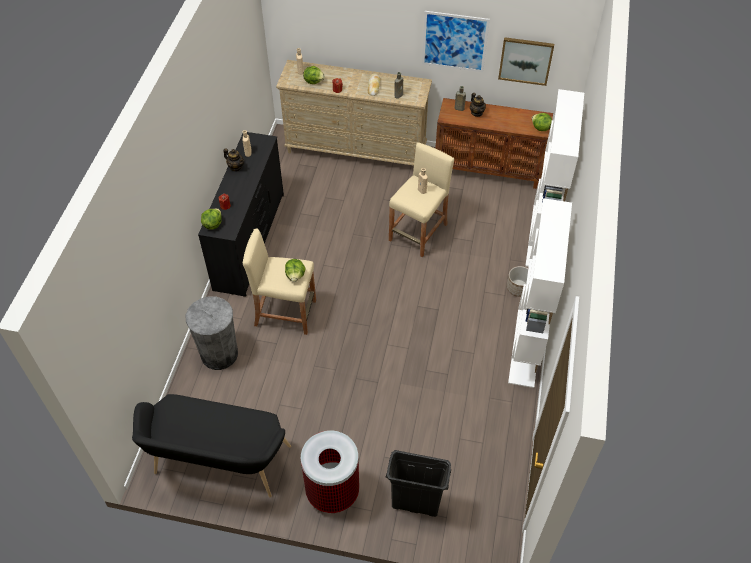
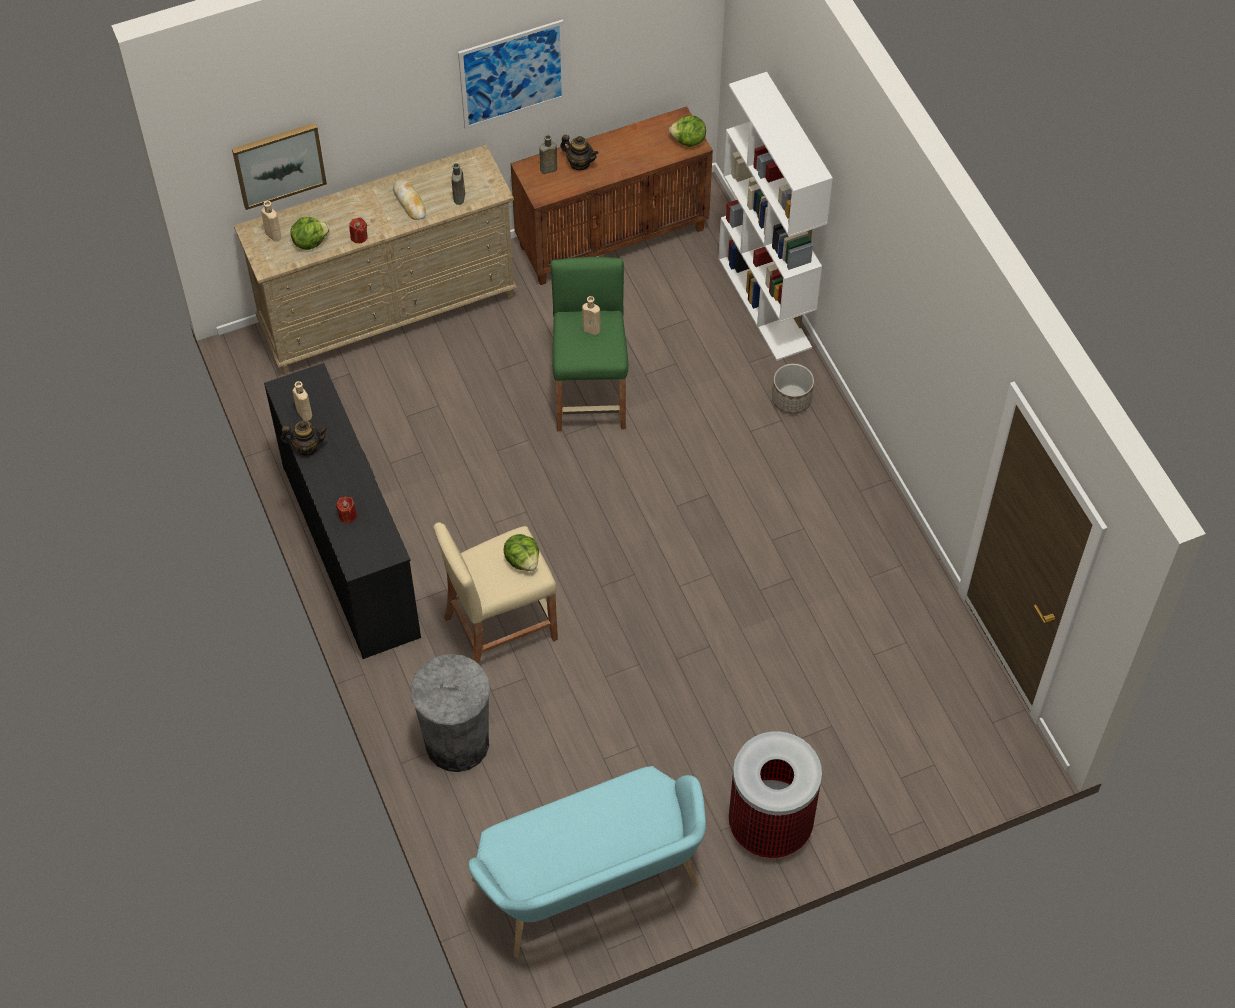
camera: 35 degrees left, 5 degrees up
black bench [132,394,291,498] -> turquoise bench [468,766,706,958]
lettuce [201,208,222,230] -> none
black trash can [386,450,452,517] -> none
beige stool [389,142,454,257] -> green stool [550,257,628,431]
picture [498,37,554,86] -> picture moved to [232,123,327,210]
white bookcase [508,198,572,388] -> none

